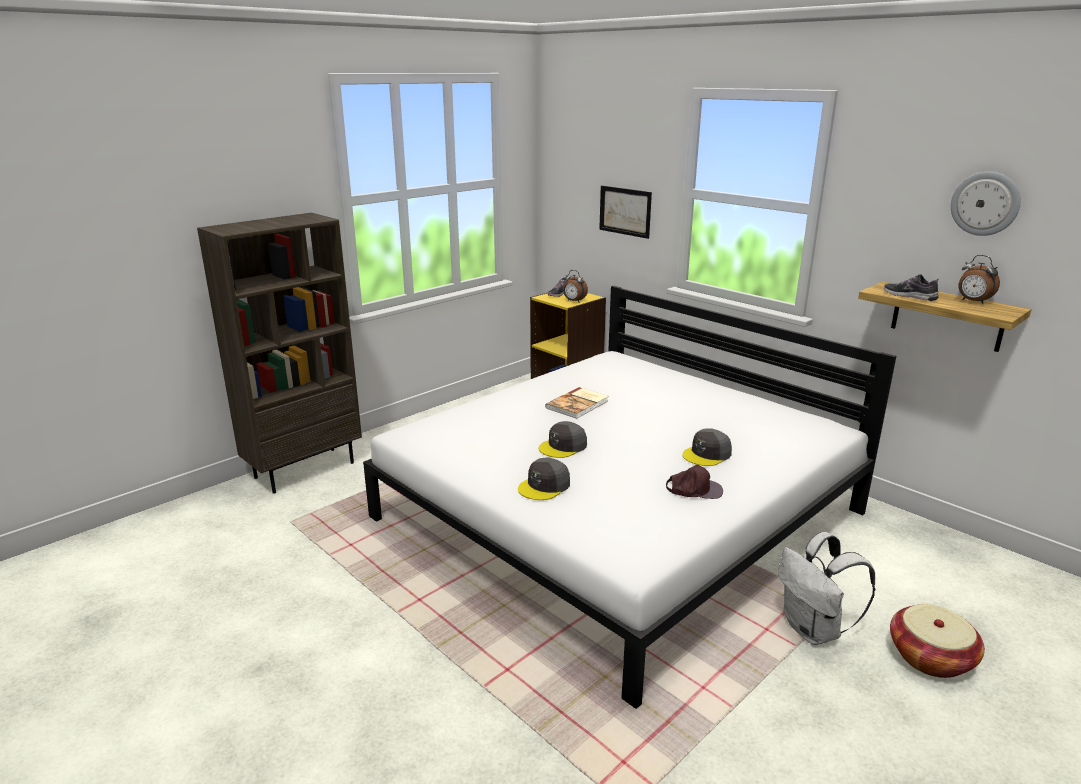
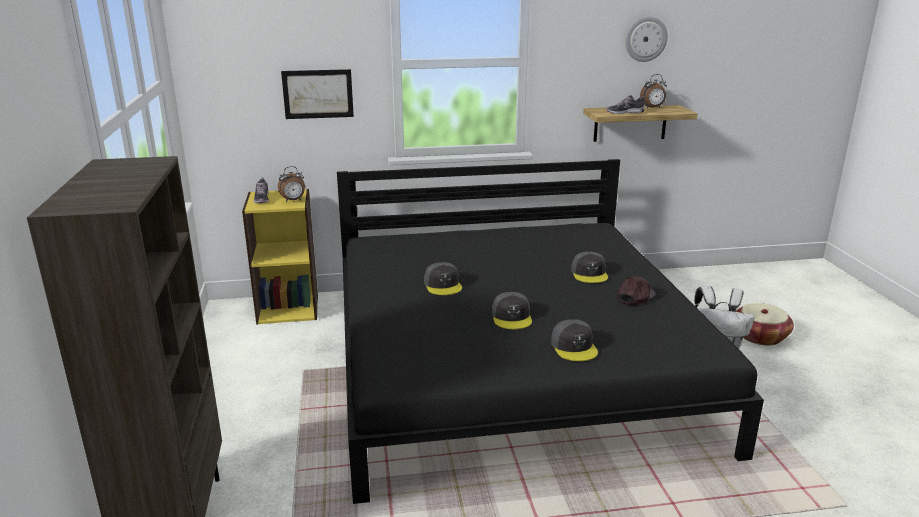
camera: 55 degrees left, 0 degrees up
white bed [363,286,896,709] -> black bed [337,159,764,504]
book [546,387,608,419] -> grey cap [424,262,462,295]

